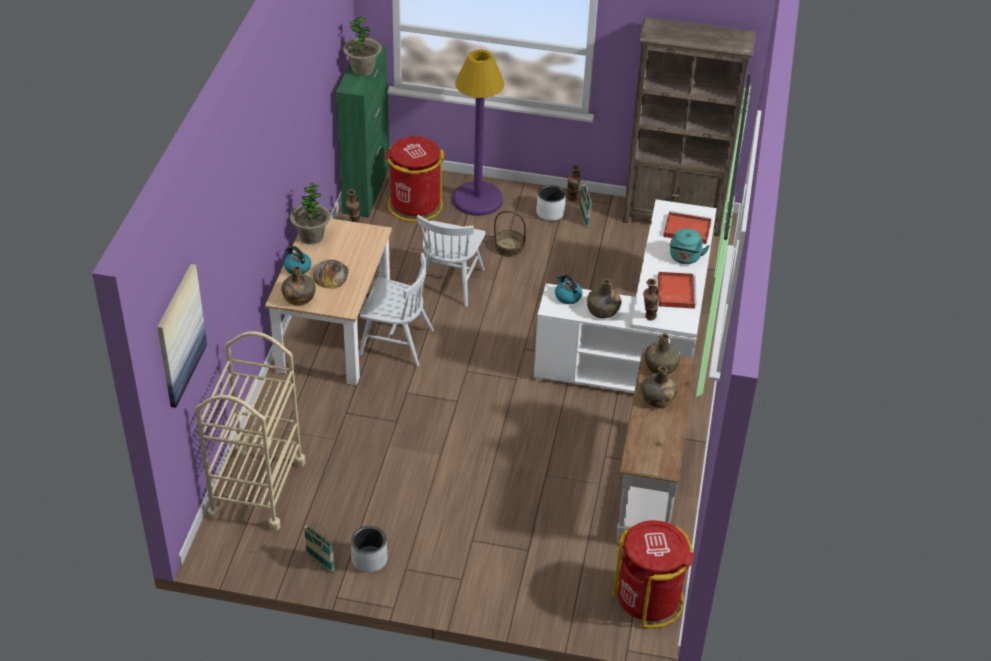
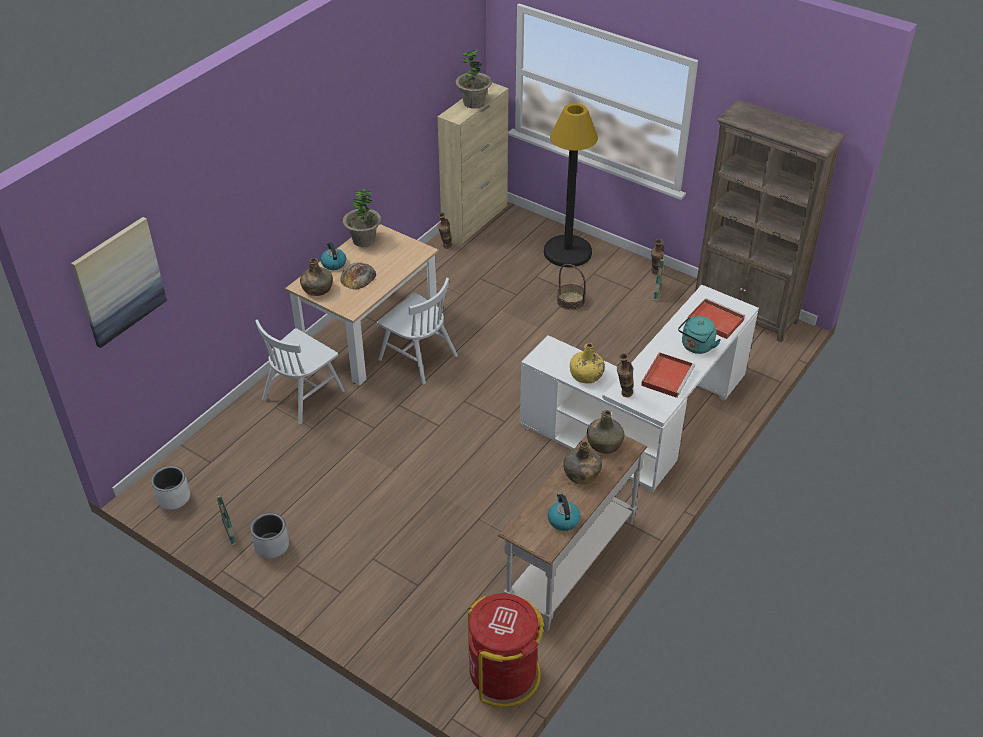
camera: 25 degrees right, 0 degrees up
beige cart [195,331,306,531] -> none
green cabinet [336,46,390,218] -> beige cabinet [437,83,509,244]
red trash can [385,136,445,222] -> none
white chair [417,215,486,307] -> white chair moved to [255,319,345,424]
purple floor lamp [453,49,505,216] -> black floor lamp [544,103,598,267]
white planter [536,185,566,221] -> white planter moved to [151,466,190,510]
kettle [555,275,582,304] -> kettle moved to [548,493,580,531]
green bottle [587,279,621,318] -> yellow bottle [570,343,605,383]

